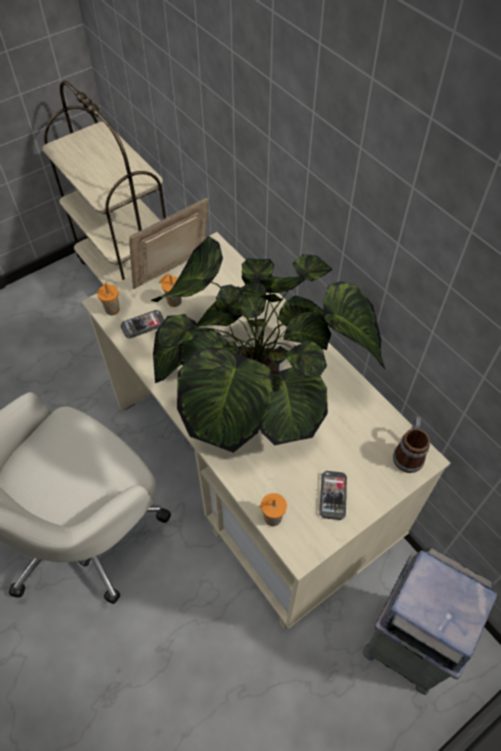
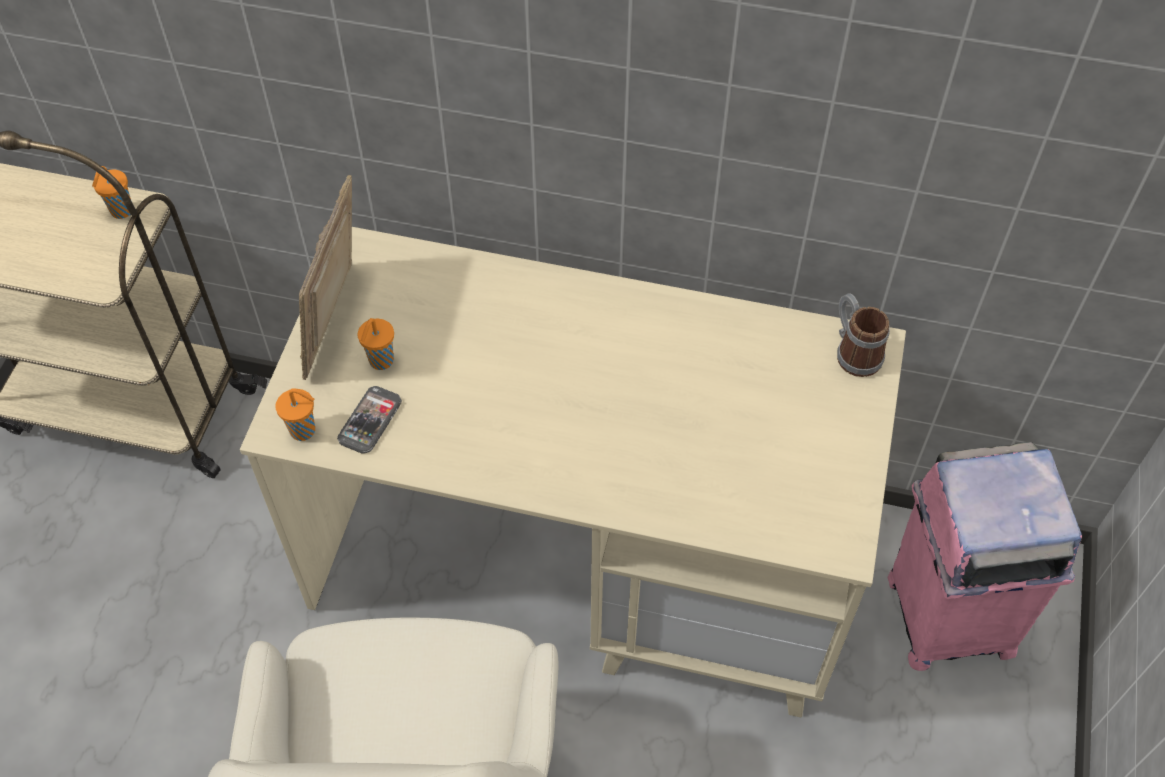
camera: 40 degrees left, 0 degrees up
potted plant [151,236,385,453] -> none
orange cup [259,493,287,526] -> orange cup moved to [92,166,131,219]
phone [319,471,347,520] -> none
grey trash can [363,548,497,695] -> pink trash can [888,442,1082,671]

